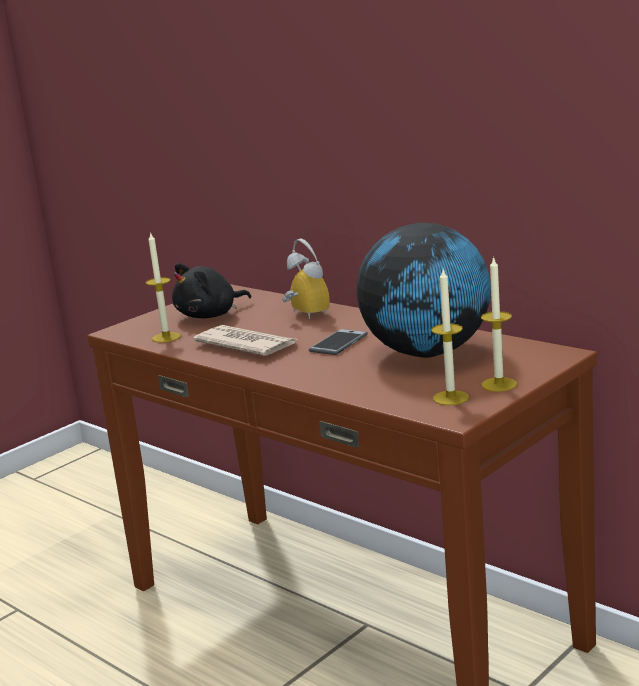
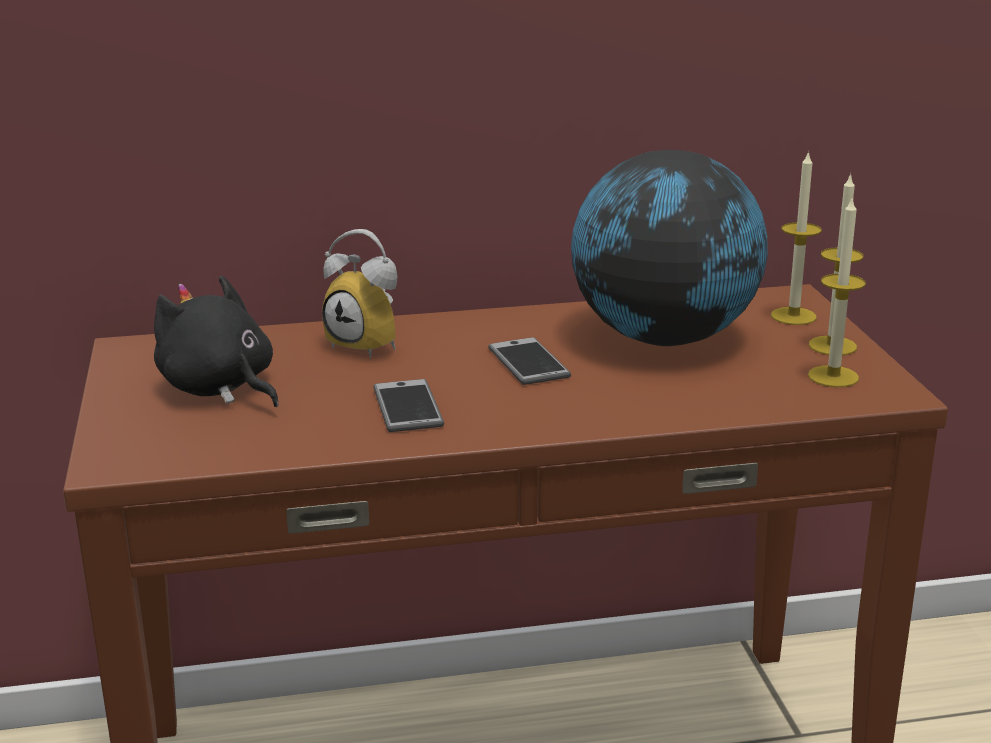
camera: 55 degrees left, 5 degrees up
candle [145,231,181,343] -> candle moved to [771,151,821,325]
black plush toy [172,263,251,318] -> black plush toy turned 135 degrees clockwise [154,275,279,407]
newspaper [193,325,297,356] -> phone [373,379,444,432]
alarm clock [282,239,330,319] -> alarm clock turned 150 degrees counterclockwise [322,229,397,358]

